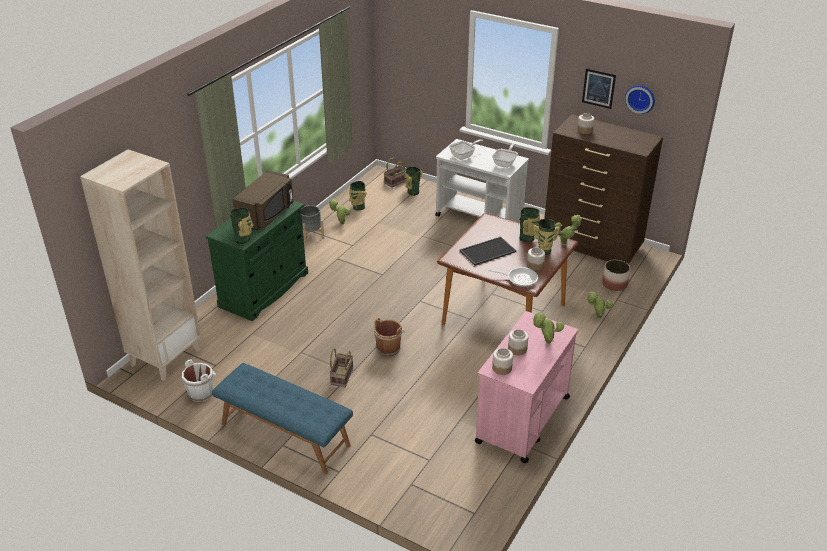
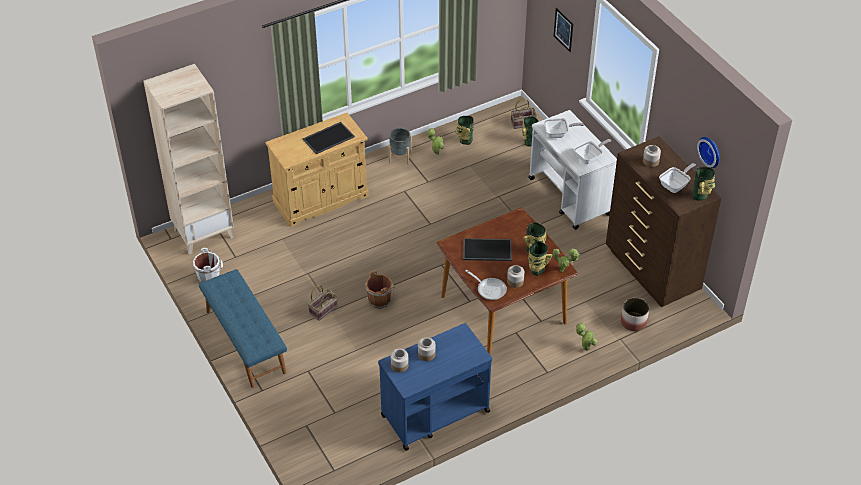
camera: 30 degrees right, 10 degrees up
green cabinet [206,201,308,321] -> beige cabinet [265,113,369,227]
vase [230,207,254,244] -> vase moved to [692,167,715,201]
brown microwave [232,170,294,230] -> tray [303,122,355,154]
pink cart [475,311,578,463] -> blue cart [378,323,492,451]
potted plant [532,312,564,344] -> none
picture [582,68,616,109] -> picture moved to [554,8,573,52]
none -> frying pan [659,163,696,193]

